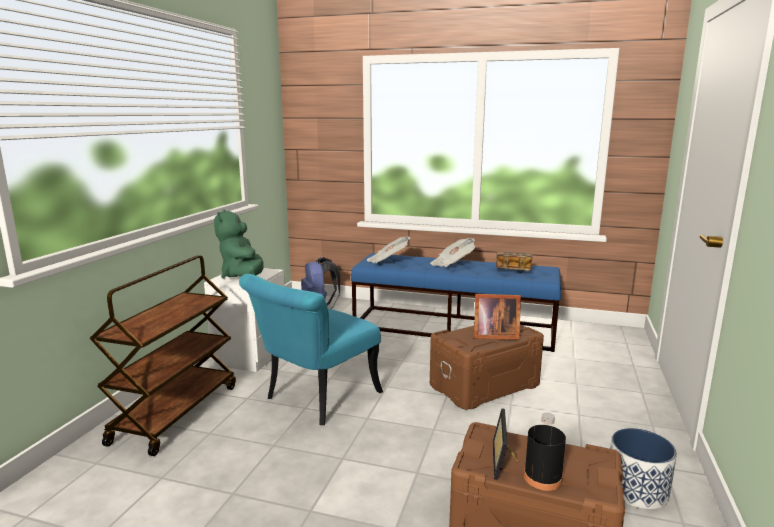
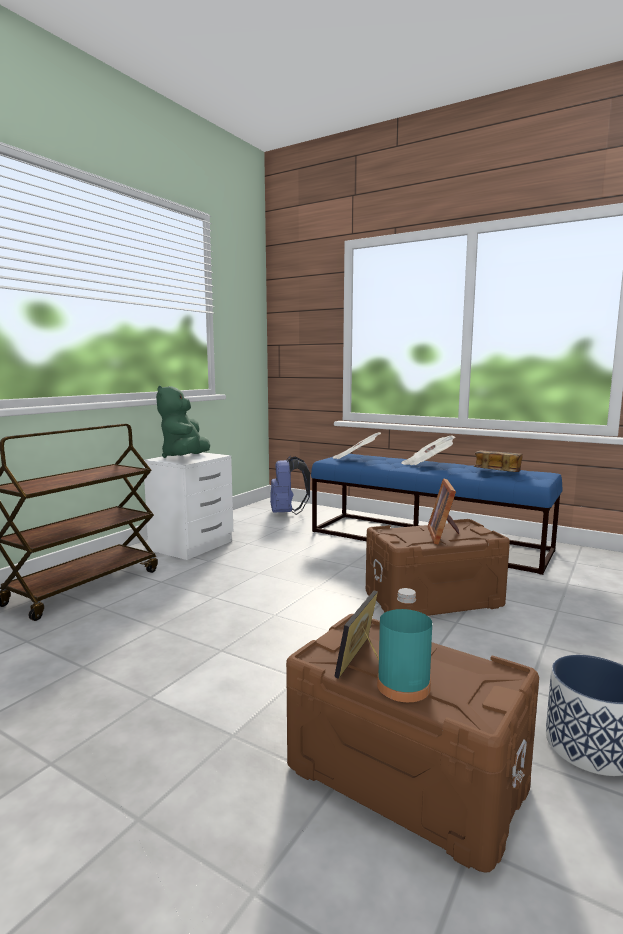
camera: 15 degrees right, 5 degrees down
turquoise chair [239,274,383,425] -> none
picture frame [474,294,521,340] -> picture frame turned 75 degrees clockwise [427,478,459,544]
black bottle [524,412,566,491] -> turquoise bottle [377,588,432,702]

